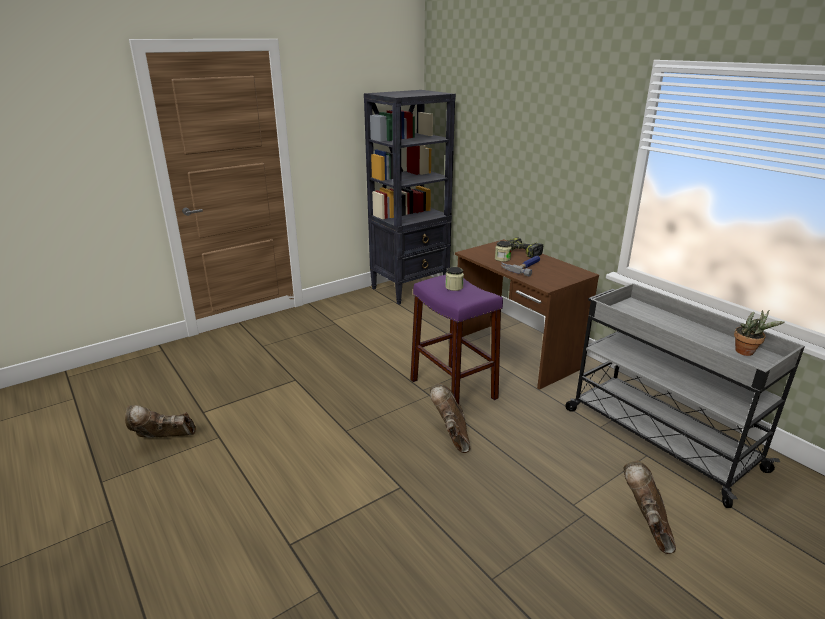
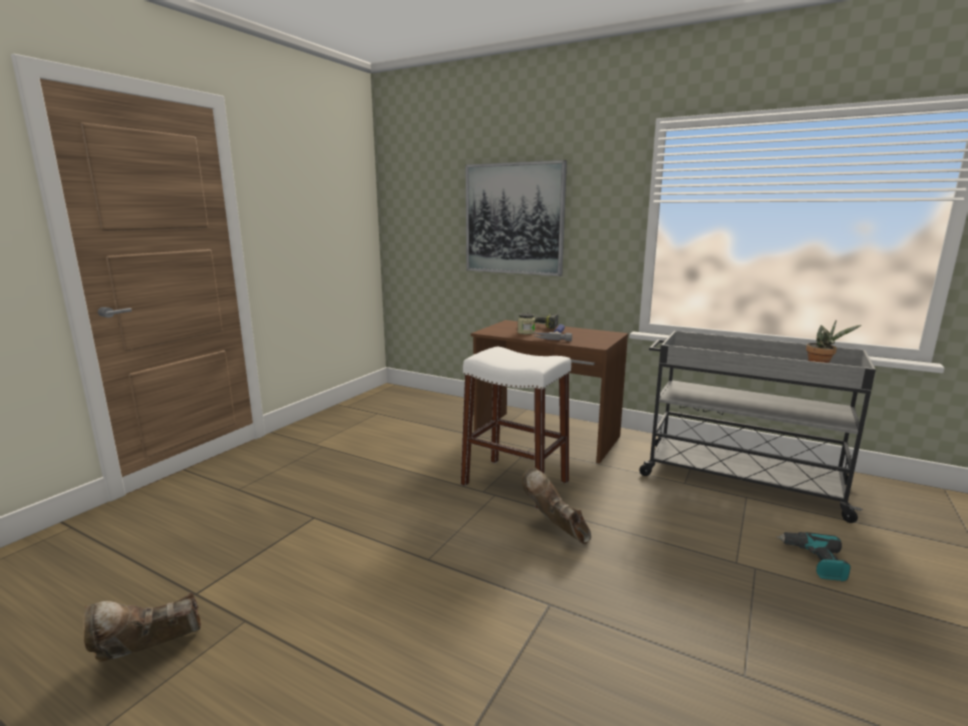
camera: 25 degrees left, 10 degrees down
black bookcase [364,90,456,305] -> none
purple stool [410,275,503,404] -> white stool [461,347,571,509]
jar [445,267,464,291] -> none
brown boot [624,461,676,554] -> power drill [776,532,851,581]
none -> picture [466,160,567,276]

